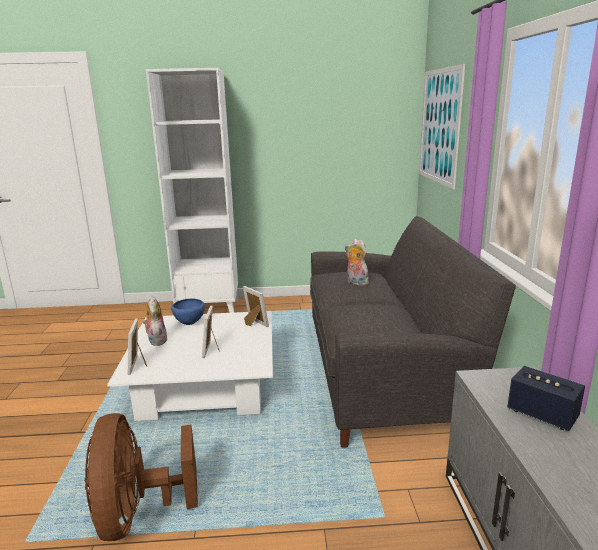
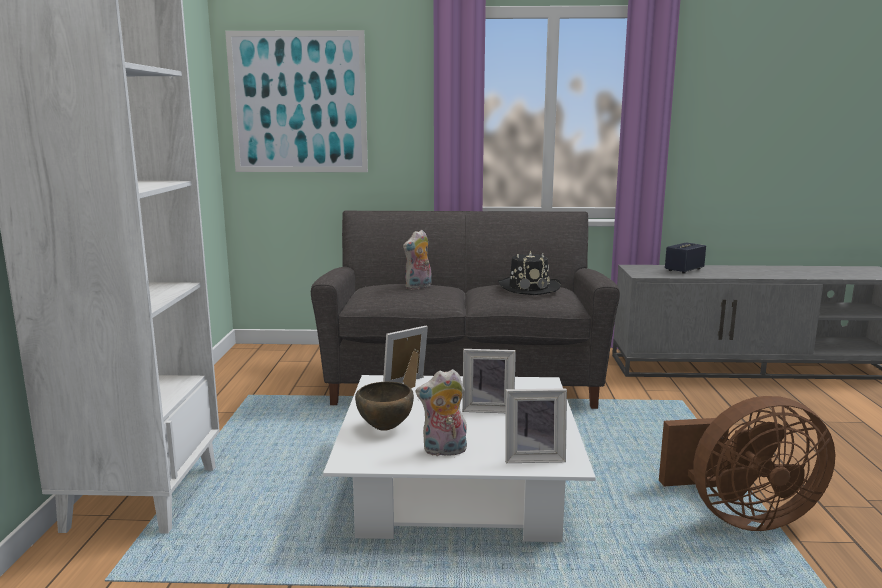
camera: 85 degrees left, 5 degrees down
blue bowl [171,299,205,325] -> brown bowl [355,382,414,431]
none -> black hat [498,251,561,295]

